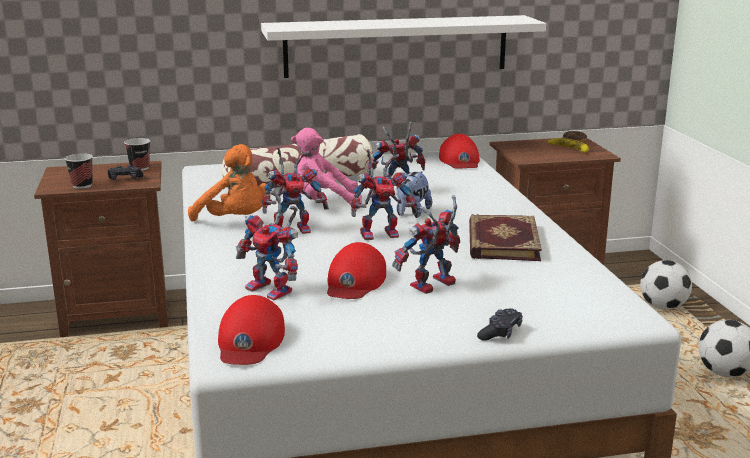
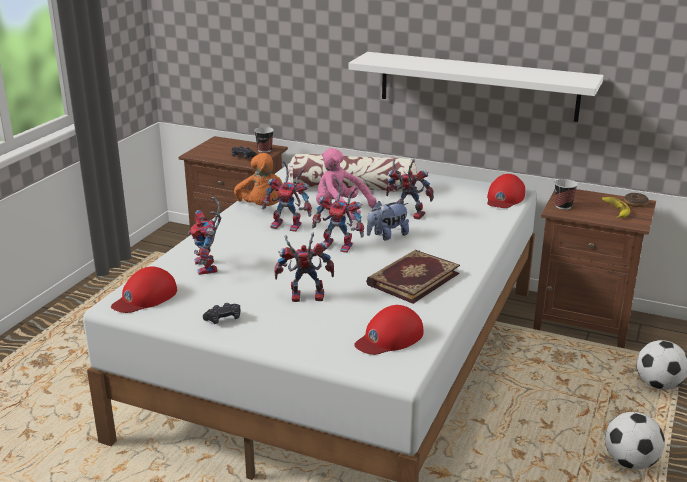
camera: 35 degrees right, 5 degrees up
cup [65,153,93,189] -> cup moved to [554,179,578,210]
red cap [327,242,386,299] -> red cap moved to [354,305,423,355]
black game controller [477,308,523,341] -> black game controller moved to [203,303,241,324]

